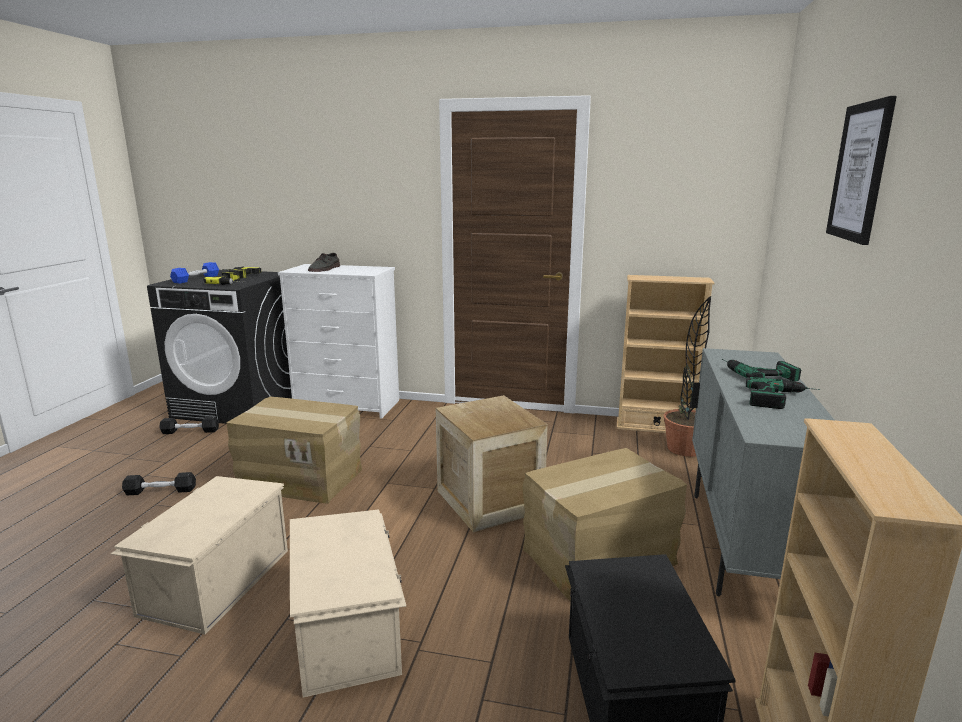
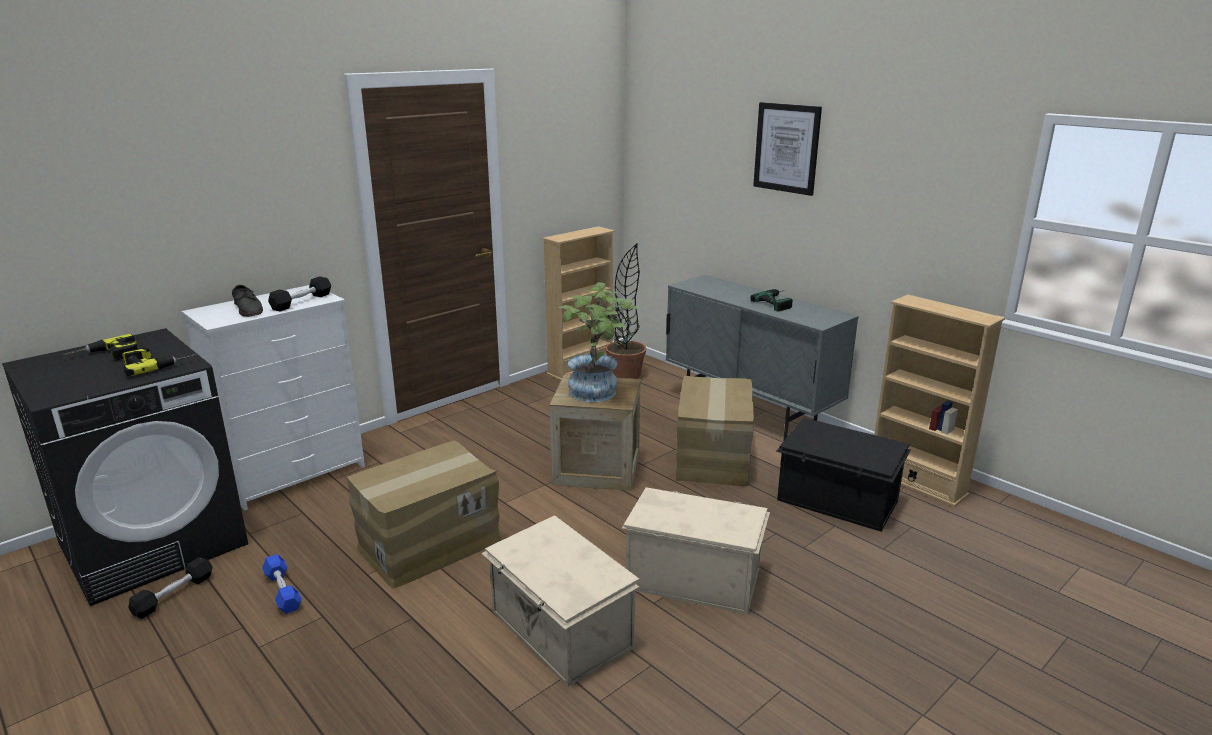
camera: 55 degrees left, 5 degrees up
black dumbbell [122,472,196,495] -> black dumbbell moved to [268,276,331,312]
blue dumbbell [170,262,219,283] -> blue dumbbell moved to [262,554,302,614]
power drill [722,359,801,381] -> none
none -> potted plant [559,282,641,402]

